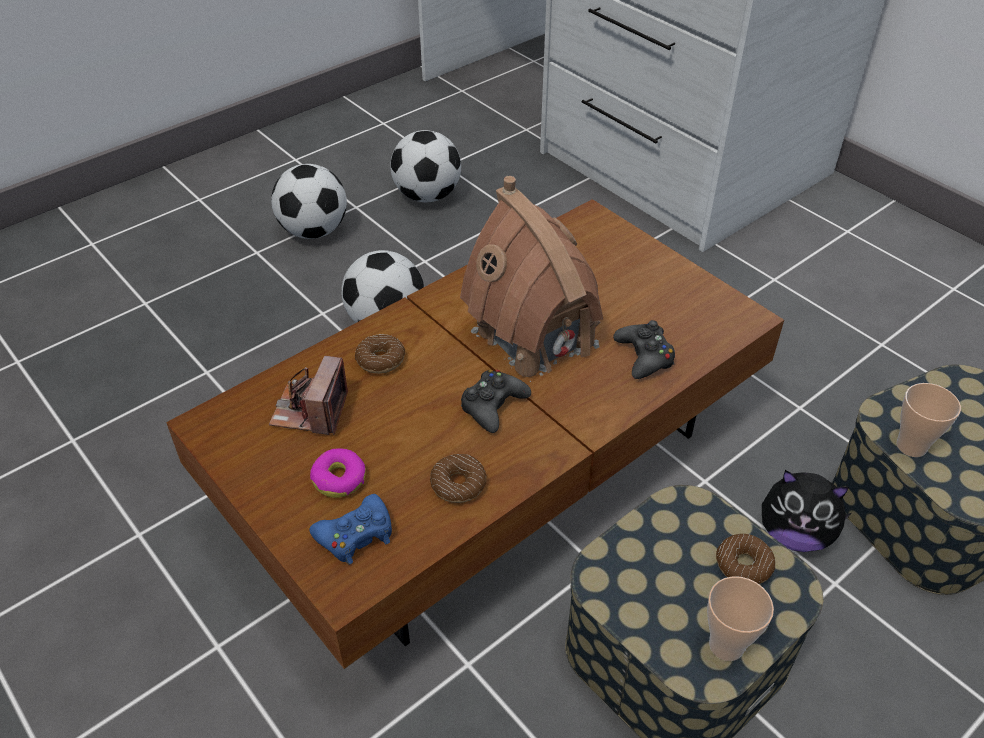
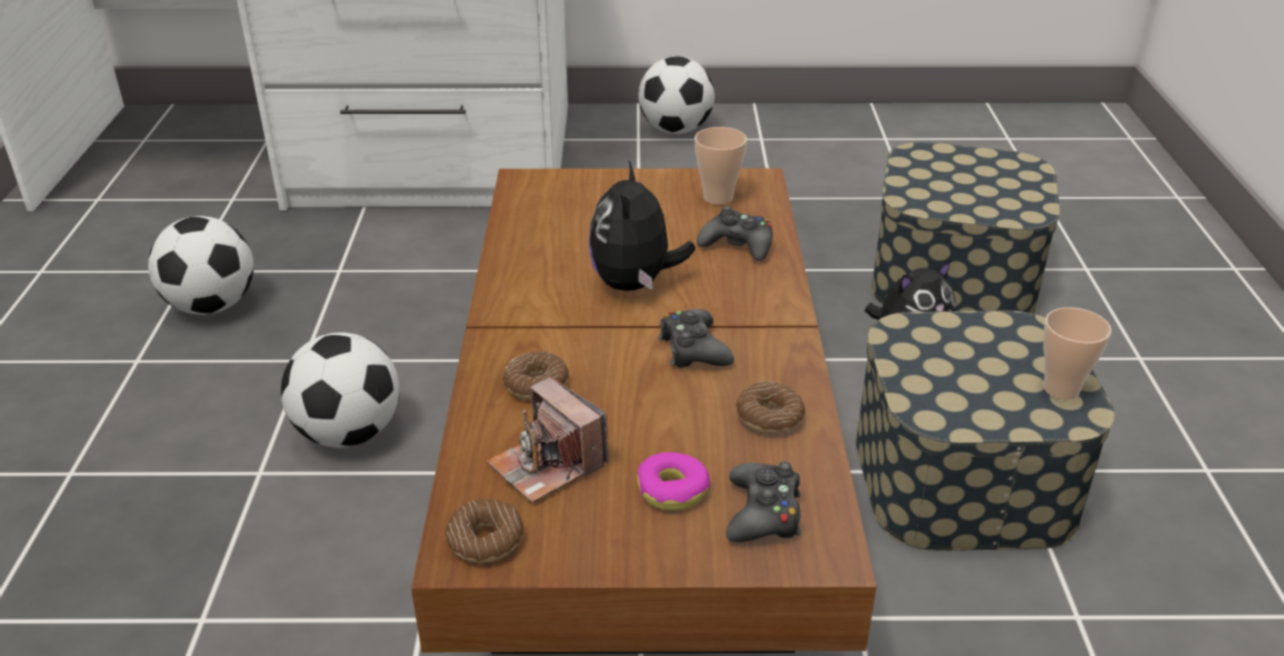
camera: 50 degrees left, 10 degrees down
football [271,164,347,239] -> football moved to [638,56,715,134]
blue game controller [309,494,392,565] -> black game controller [726,462,801,542]
toy house [460,176,603,382] -> plush toy [589,161,695,291]
donut [716,534,775,584] -> donut moved to [446,499,524,563]
cup [897,383,961,457] -> cup moved to [695,127,747,205]

